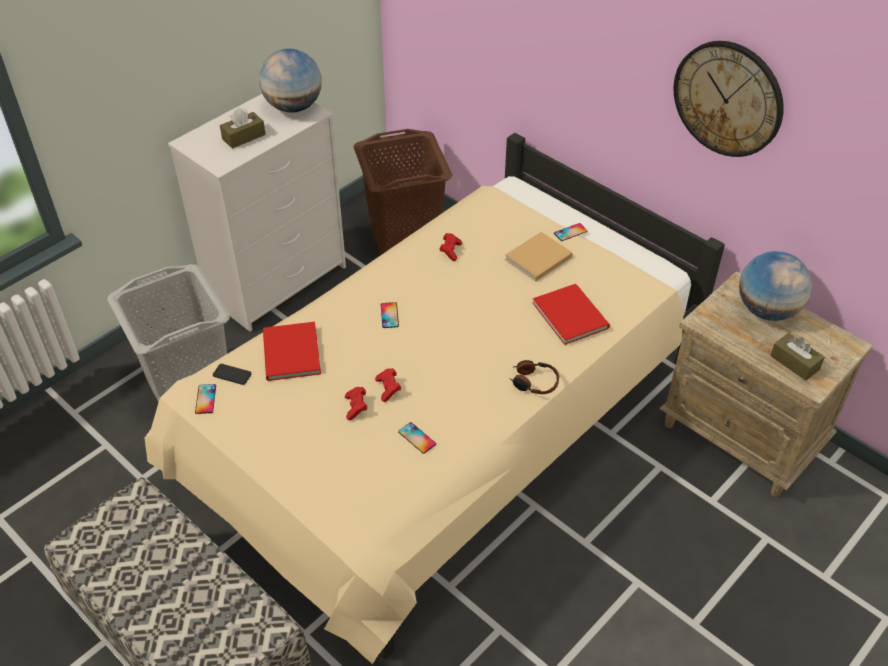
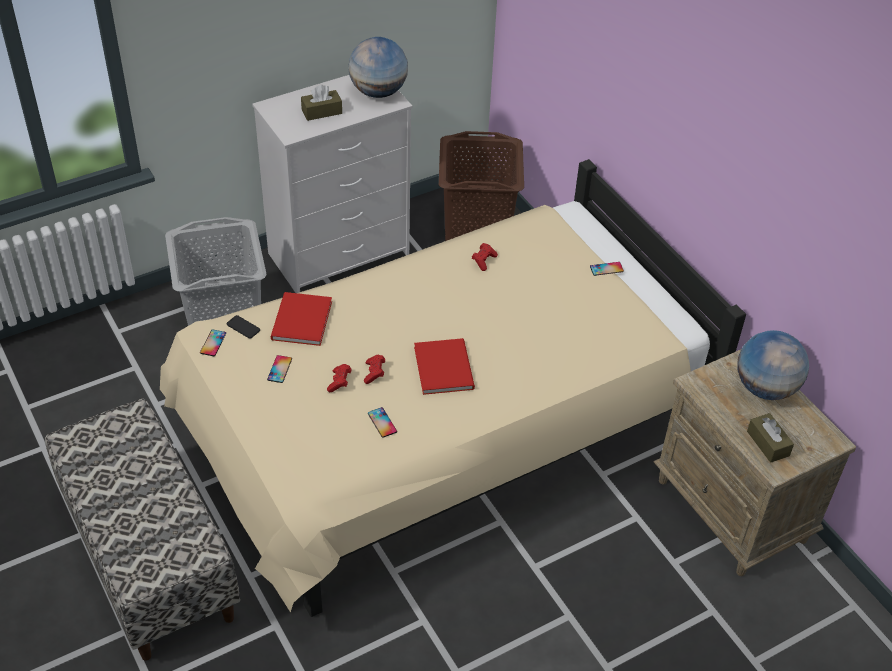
camera: 15 degrees right, 0 degrees up
phone [381,302,399,328] -> phone moved to [267,355,292,383]
beige book [505,232,573,281] -> none
headphones [509,360,559,394] -> none
red book [533,284,610,345] -> red book moved to [414,338,475,395]
wall clock [674,41,784,157] -> none

